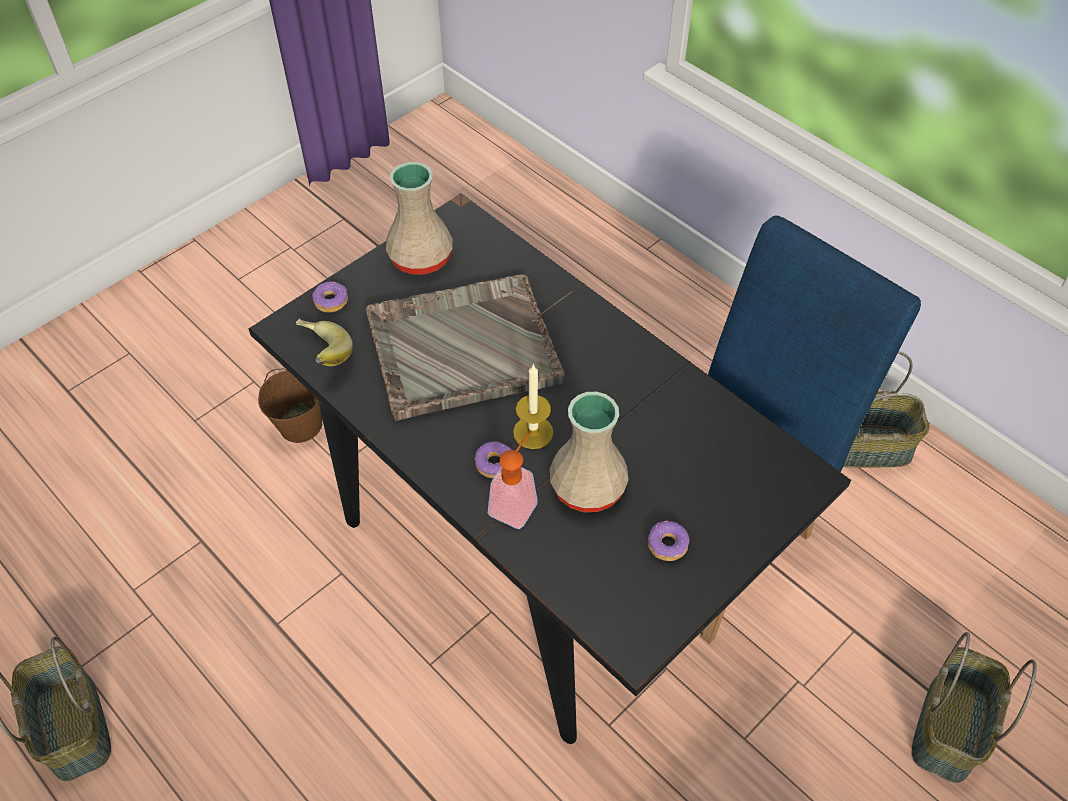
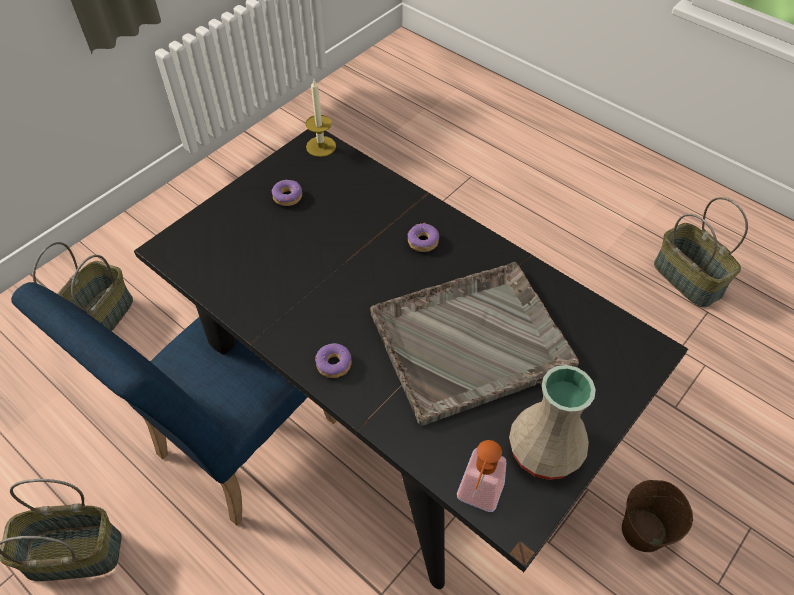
camera: 175 degrees right, 0 degrees up
banana [296,318,353,366] -> none
donut [312,281,348,313] -> donut moved to [315,343,352,378]
soap dispenser [487,431,538,529] -> soap dispenser moved to [457,440,506,512]
candle [513,364,554,449] -> candle moved to [305,80,336,157]
beige vase [549,392,629,512] -> none

